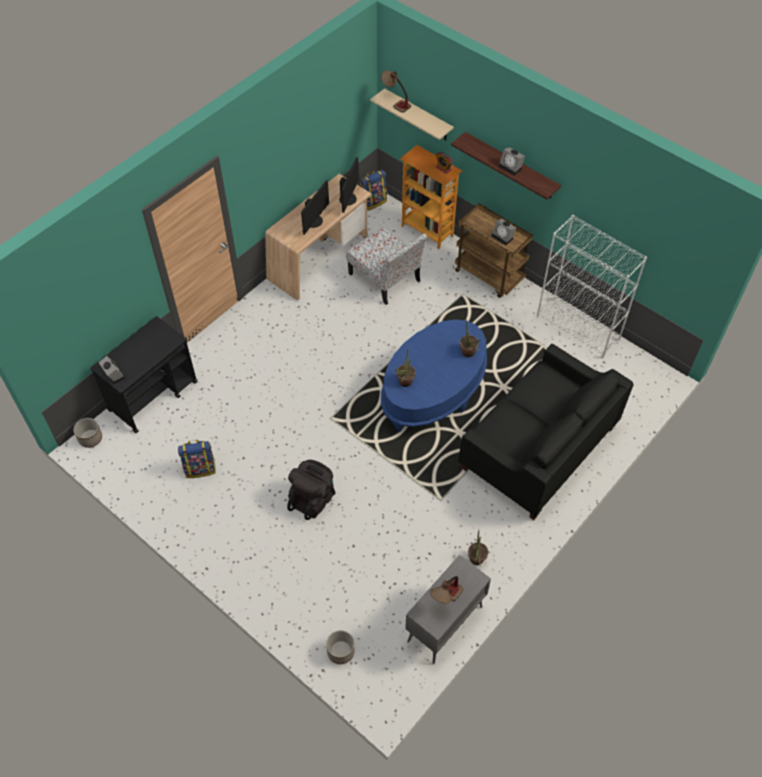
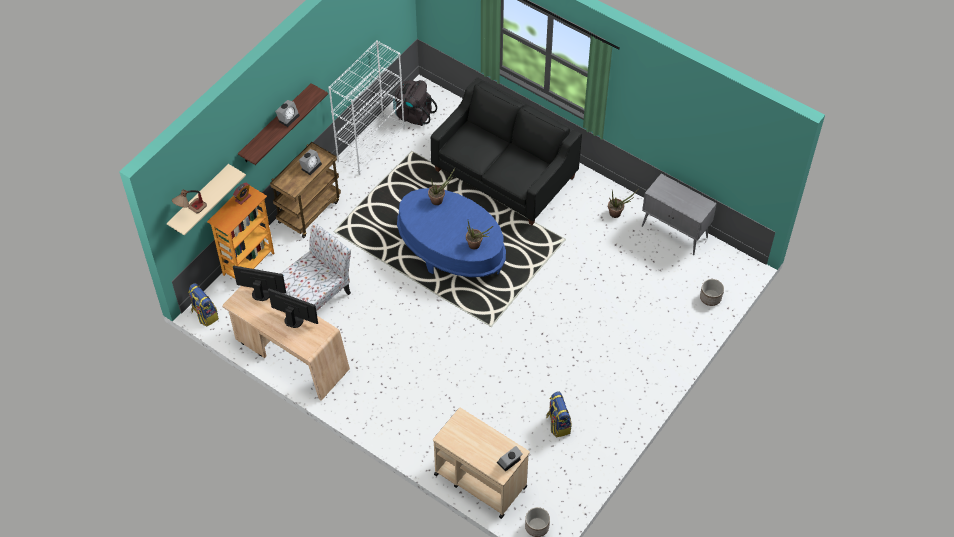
camera: 95 degrees left, 0 degrees up
black cart [90,316,198,433] -> beige cart [433,407,530,519]
black backpack [287,460,335,520] -> black backpack moved to [393,80,437,126]
table lamp [430,576,463,604] -> none

